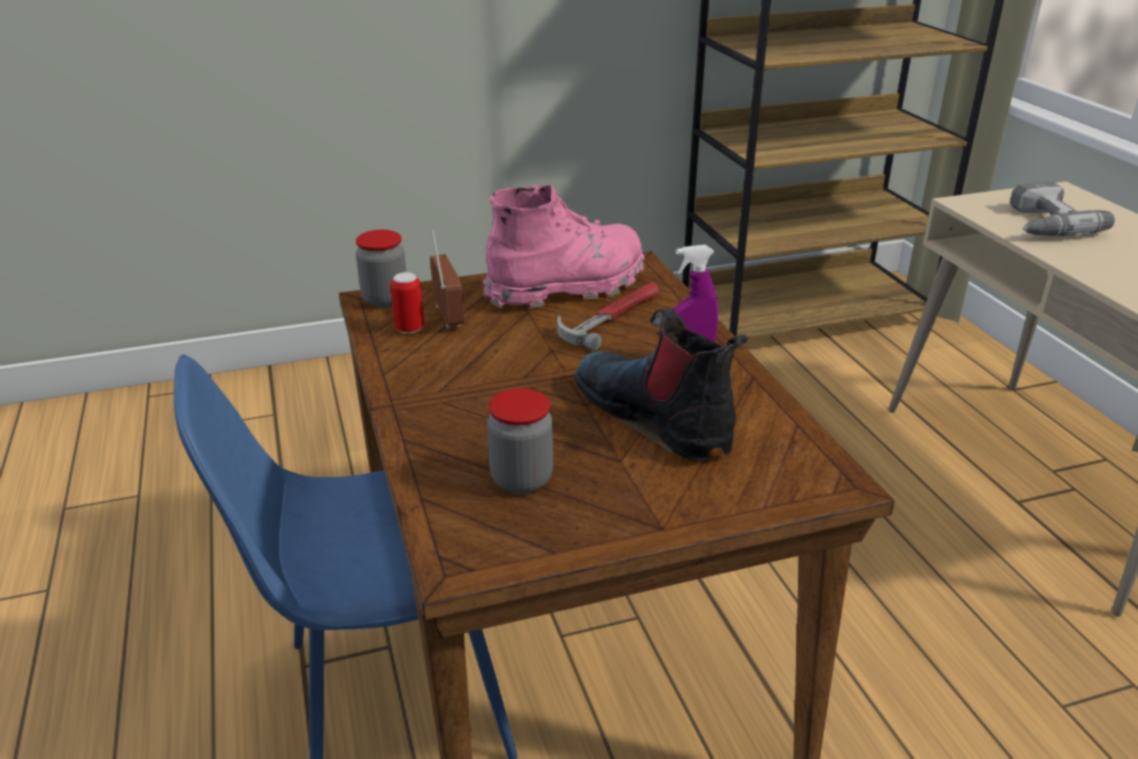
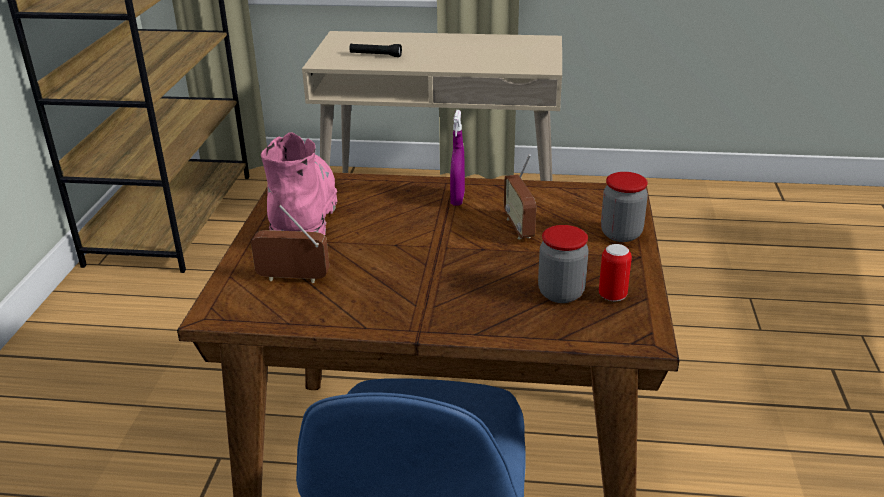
camera: 65 degrees left, 0 degrees up
jar [356,230,406,308] -> jar moved to [601,172,648,242]
can [390,272,424,334] -> can moved to [599,244,632,301]
hammer [557,282,659,351] -> none
boot [575,309,748,462] -> radio [504,154,536,239]
power drill [1010,181,1115,236] -> black flashlight [350,44,402,57]

